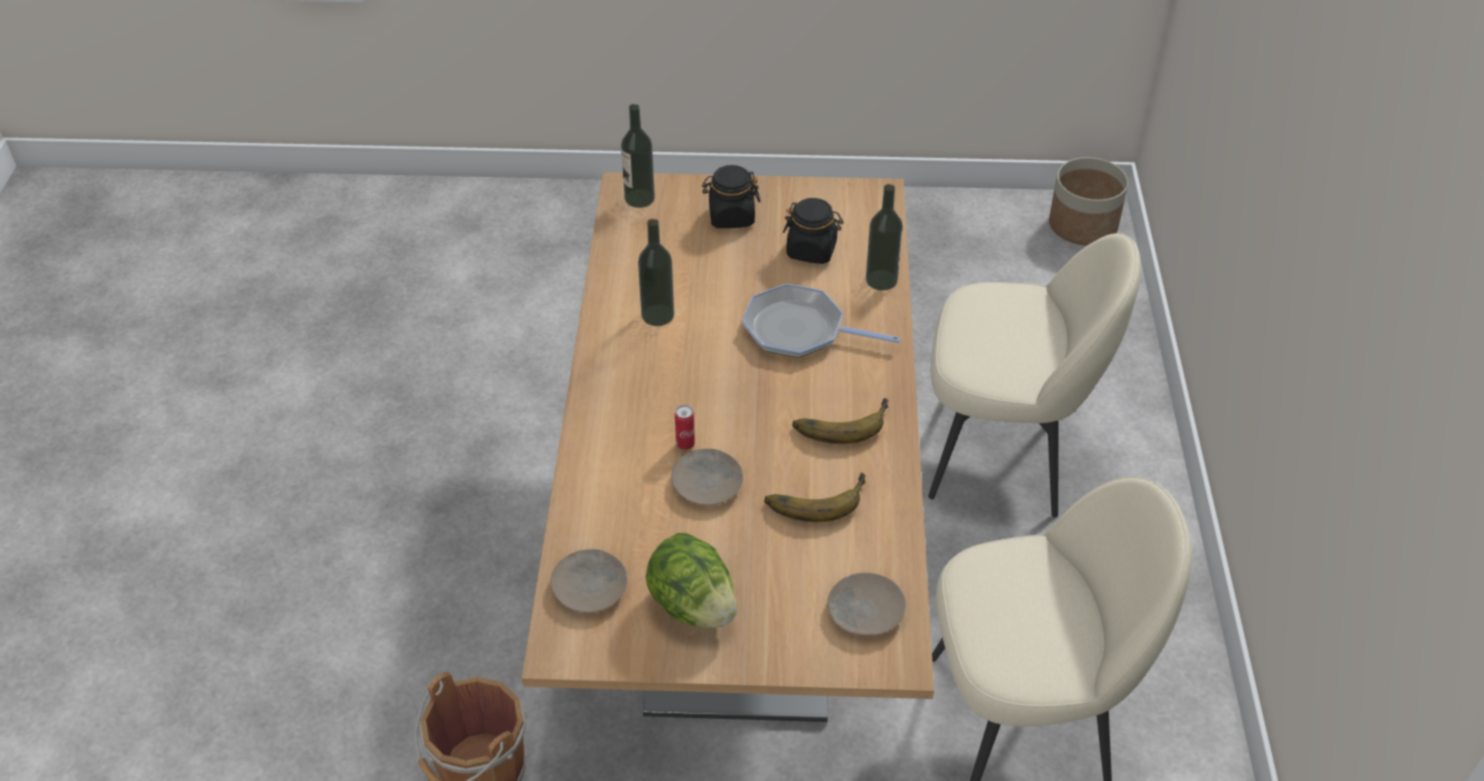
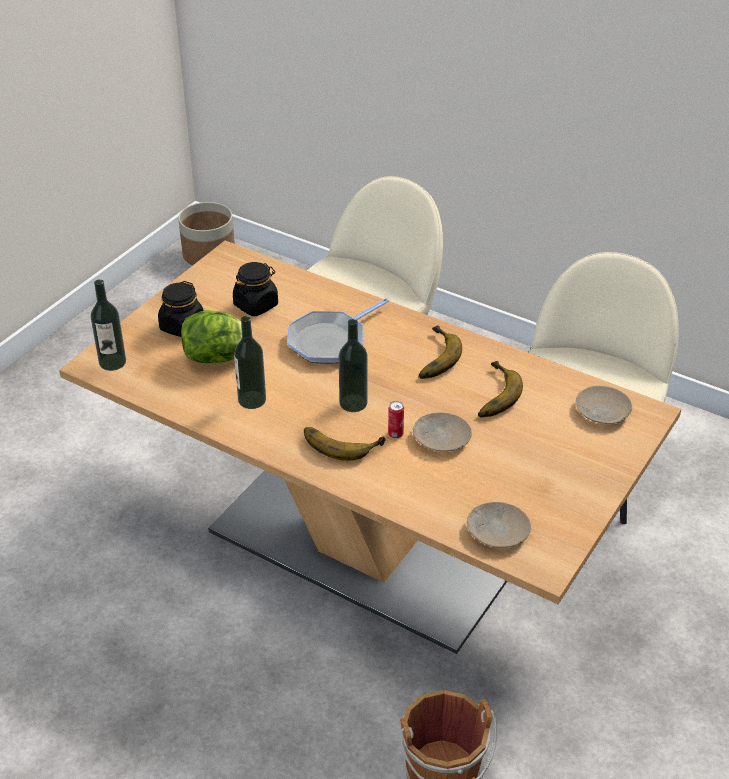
camera: 60 degrees left, 5 degrees down
lettuce [646,533,737,628] -> lettuce moved to [181,310,253,363]
bottle [866,184,903,291] -> bottle moved to [339,319,368,412]
none -> banana [304,427,386,460]

